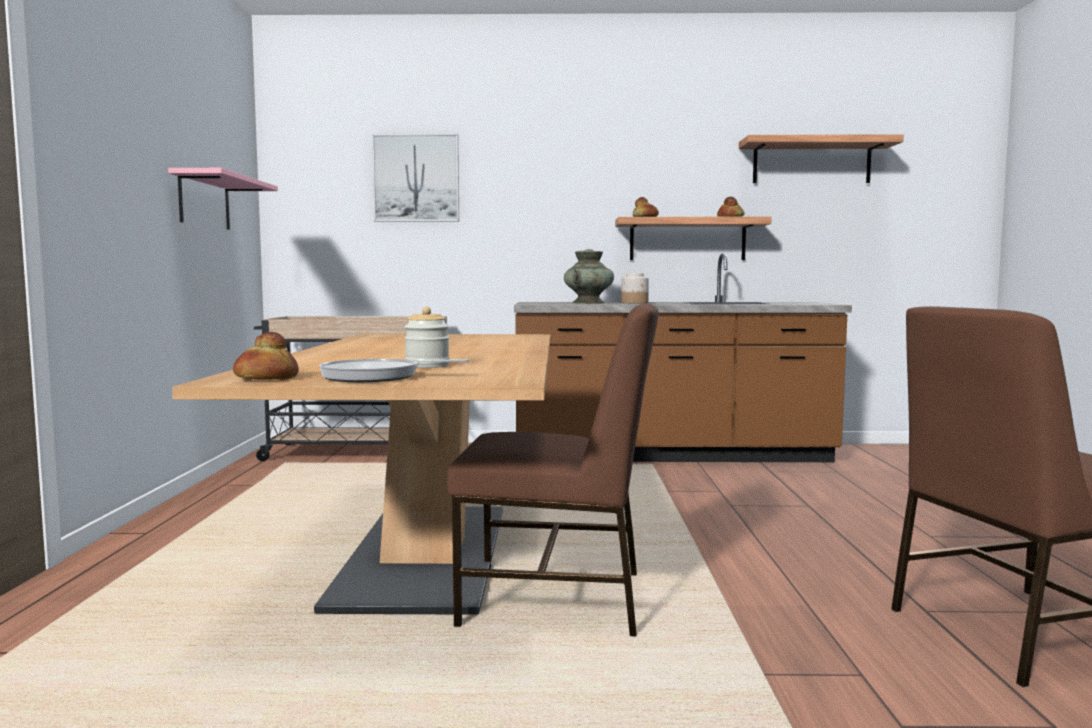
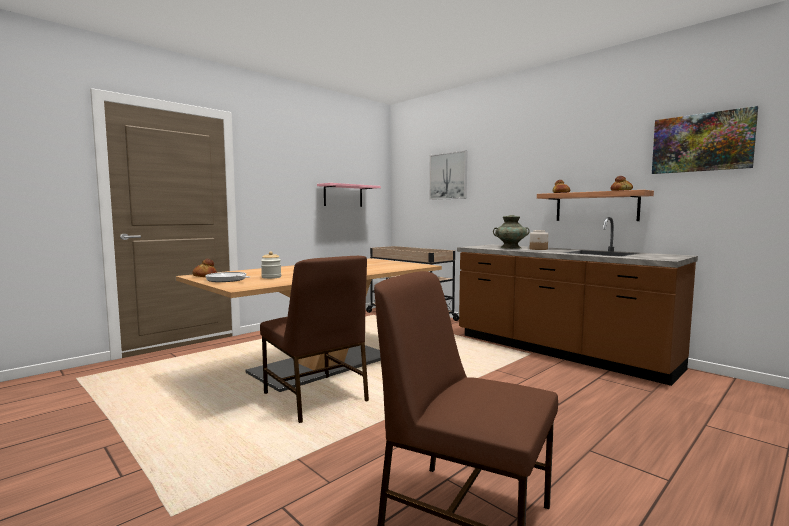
camera: 45 degrees right, 0 degrees up
shelf [739,134,904,183] -> picture [652,106,758,174]

